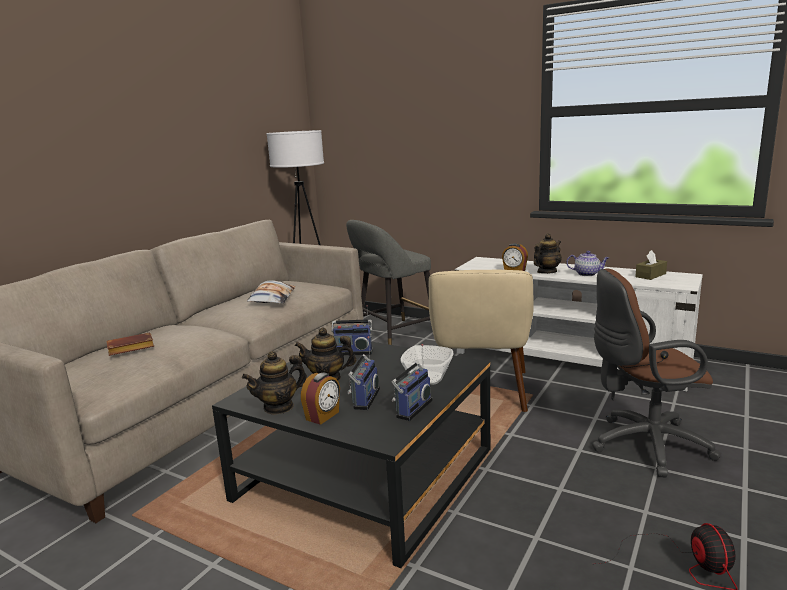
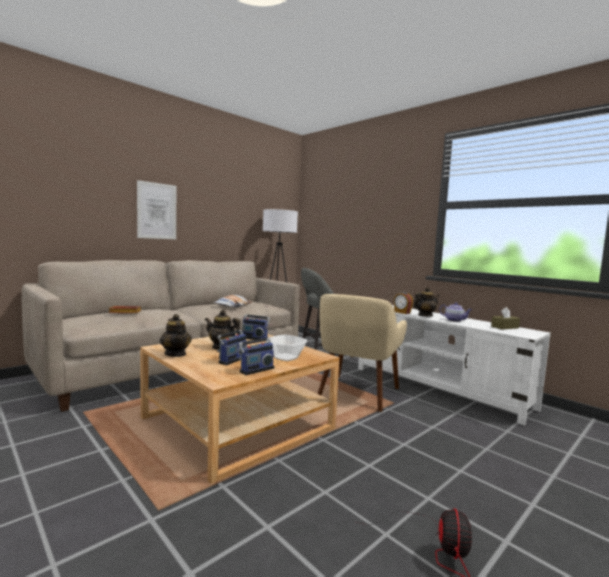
camera: 15 degrees right, 10 degrees down
black coffee table [212,341,490,568] -> beige coffee table [140,333,339,484]
teapot [242,351,307,415] -> teapot turned 105 degrees counterclockwise [159,314,192,357]
alarm clock [301,373,340,425] -> none
brown office chair [592,269,720,477] -> none
none -> picture [137,180,176,239]

